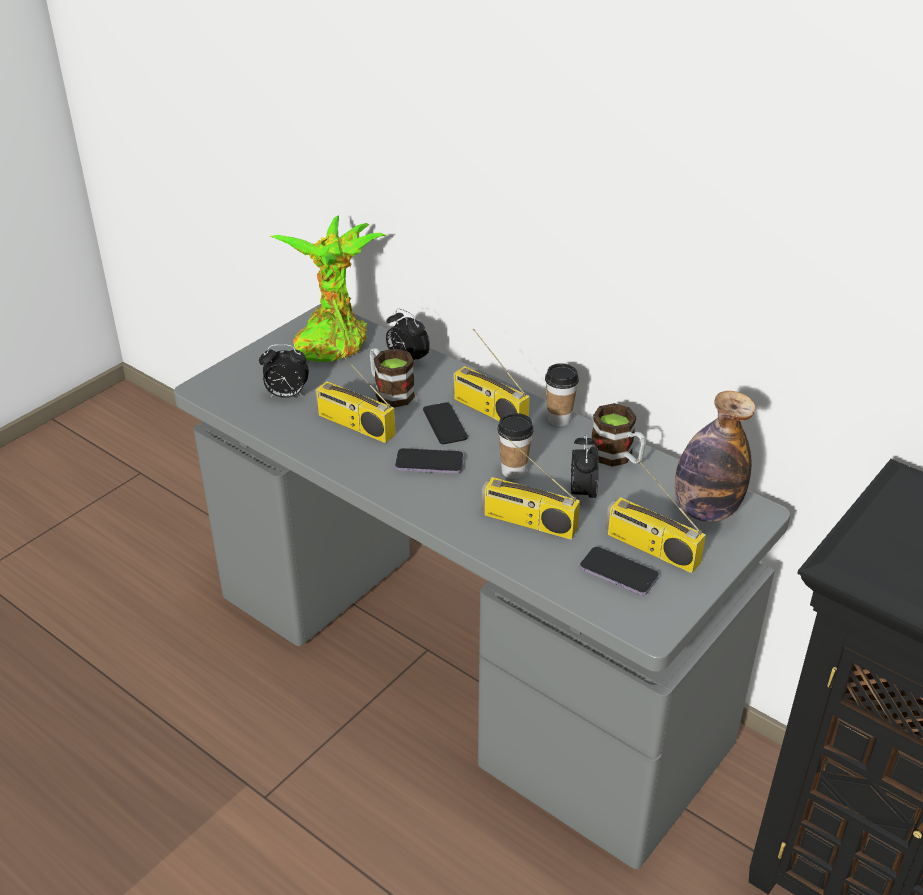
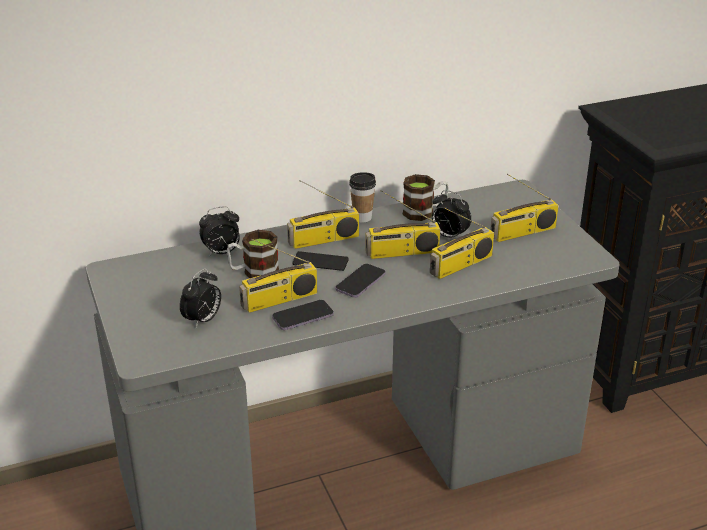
camera: 60 degrees left, 5 degrees down
potted plant [270,215,387,362] -> none
cup [497,413,533,479] -> radio [365,190,440,259]
phone [580,547,659,595] -> phone moved to [272,300,334,330]
bottle [675,391,756,522] -> none

